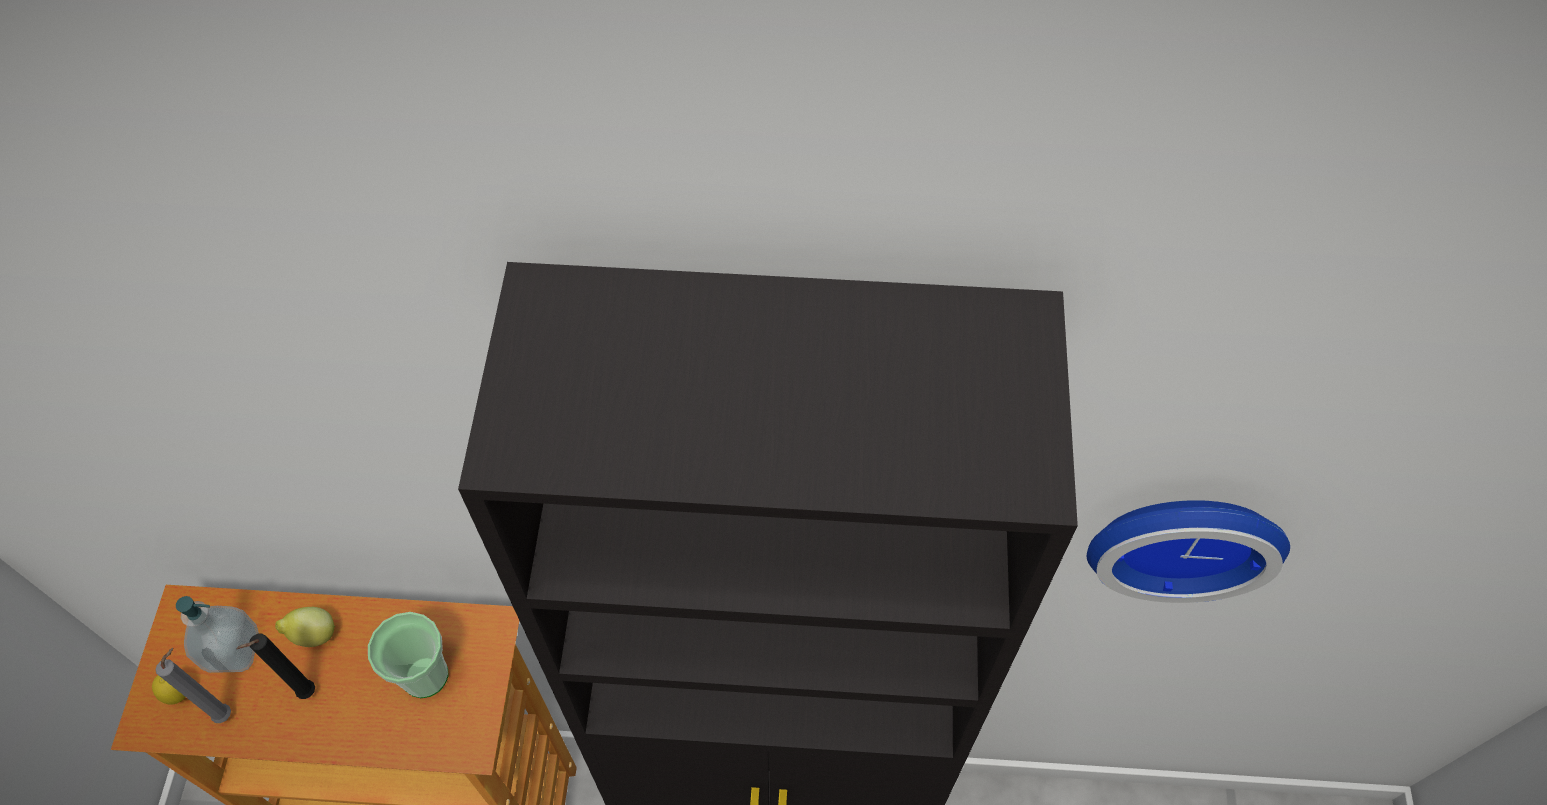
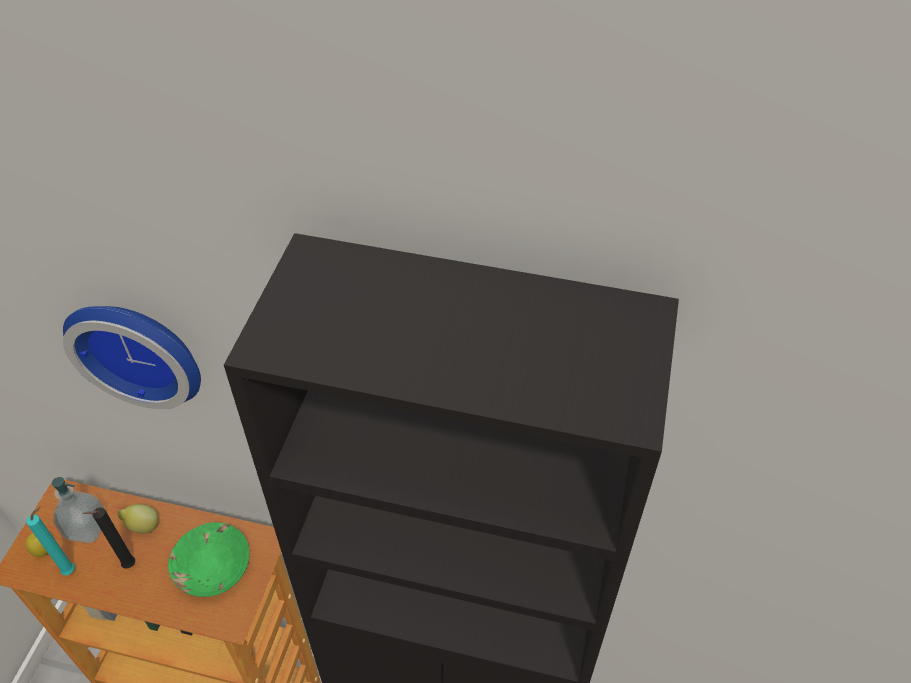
camera: 10 degrees right, 10 degrees down
grey candle [155,648,231,723] -> turquoise candle [26,506,75,575]
cup [368,612,448,698] -> green bowl [168,522,250,597]
wall clock [1087,500,1290,603] -> wall clock moved to [63,306,201,409]

